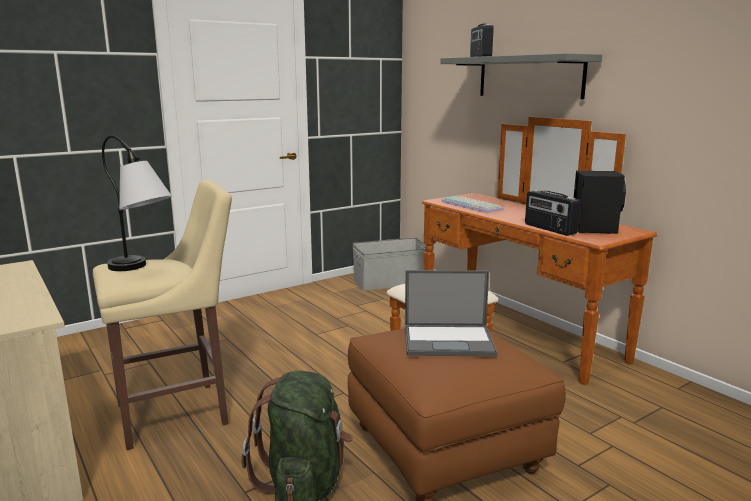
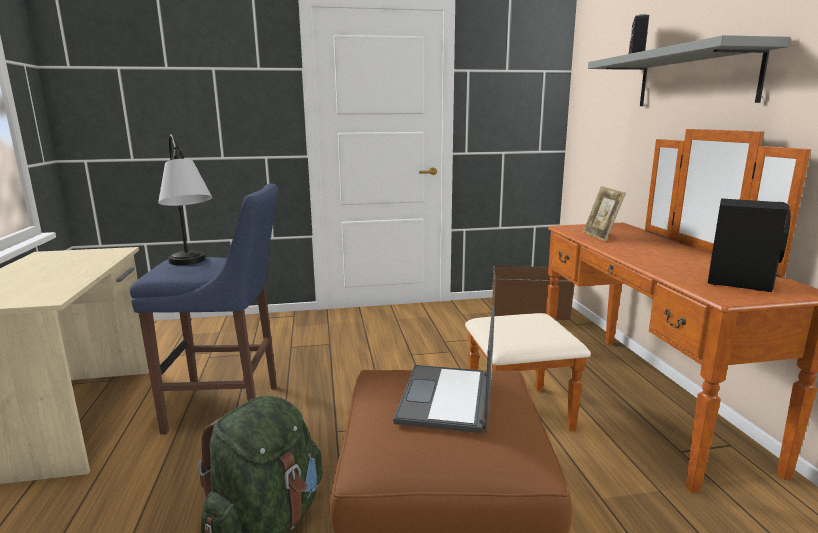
camera: 25 degrees right, 0 degrees up
beige stool [93,180,232,450] -> blue stool [130,184,278,435]
grey storage box [352,237,426,291] -> brown storage box [492,266,575,320]
laptop [405,270,497,356] -> laptop turned 75 degrees clockwise [393,306,495,434]
keyboard [441,196,503,213] -> picture frame [583,186,626,241]
radio [525,190,580,236] -> none

